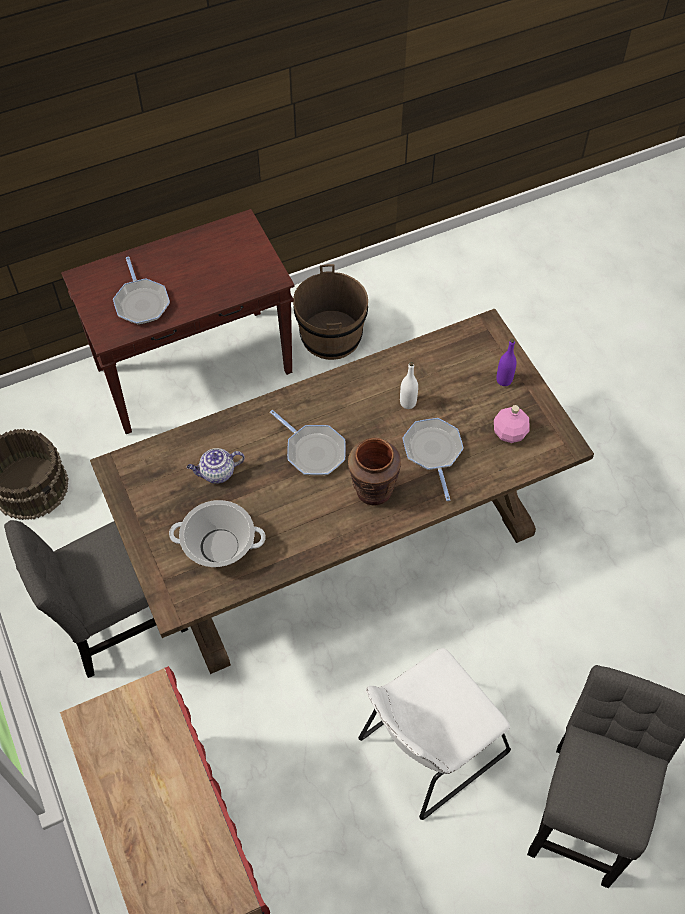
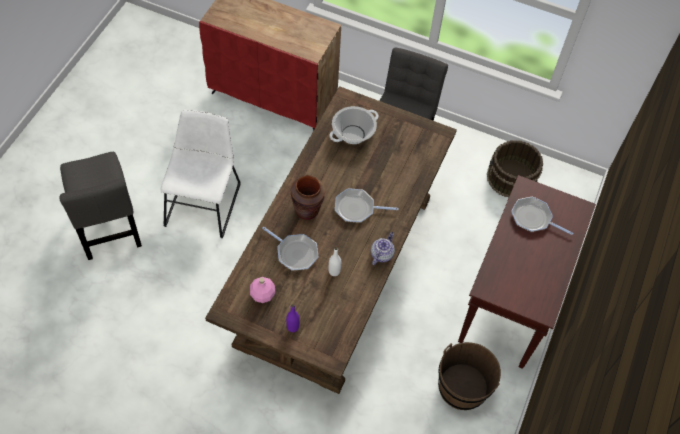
camera: 135 degrees right, 0 degrees up
teapot [187,448,244,484] -> teapot moved to [371,232,395,265]

